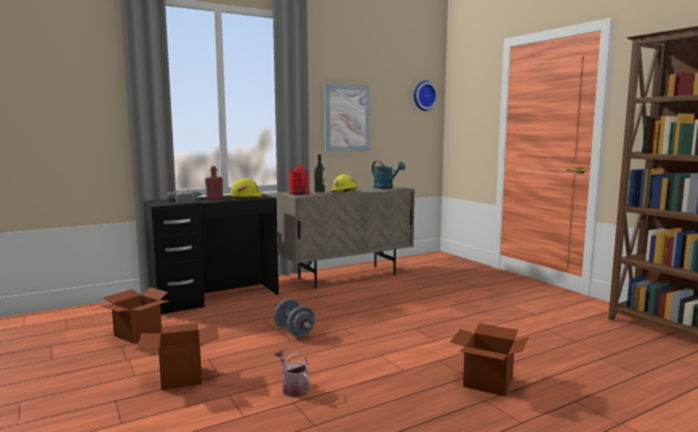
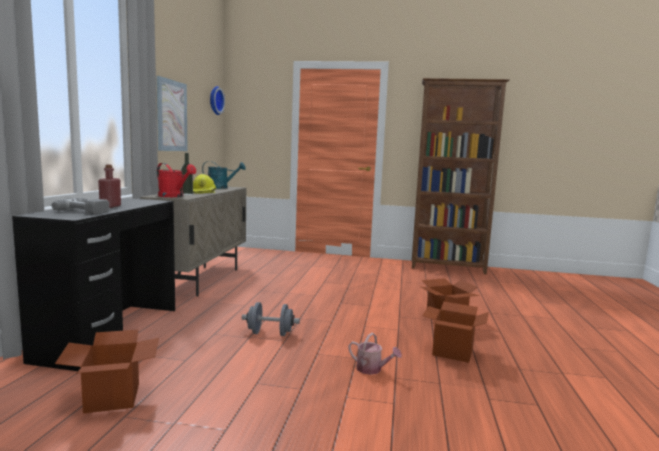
camera: 50 degrees left, 0 degrees up
cardboard box [138,323,219,390] -> cardboard box moved to [422,302,489,363]
yellow hard hat [230,178,264,198] -> none
watering can [274,350,310,397] -> watering can turned 150 degrees counterclockwise [348,333,402,375]

